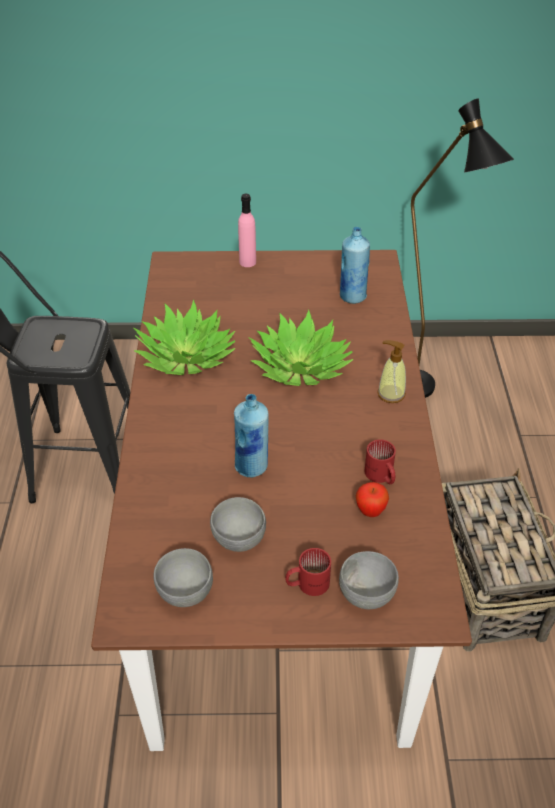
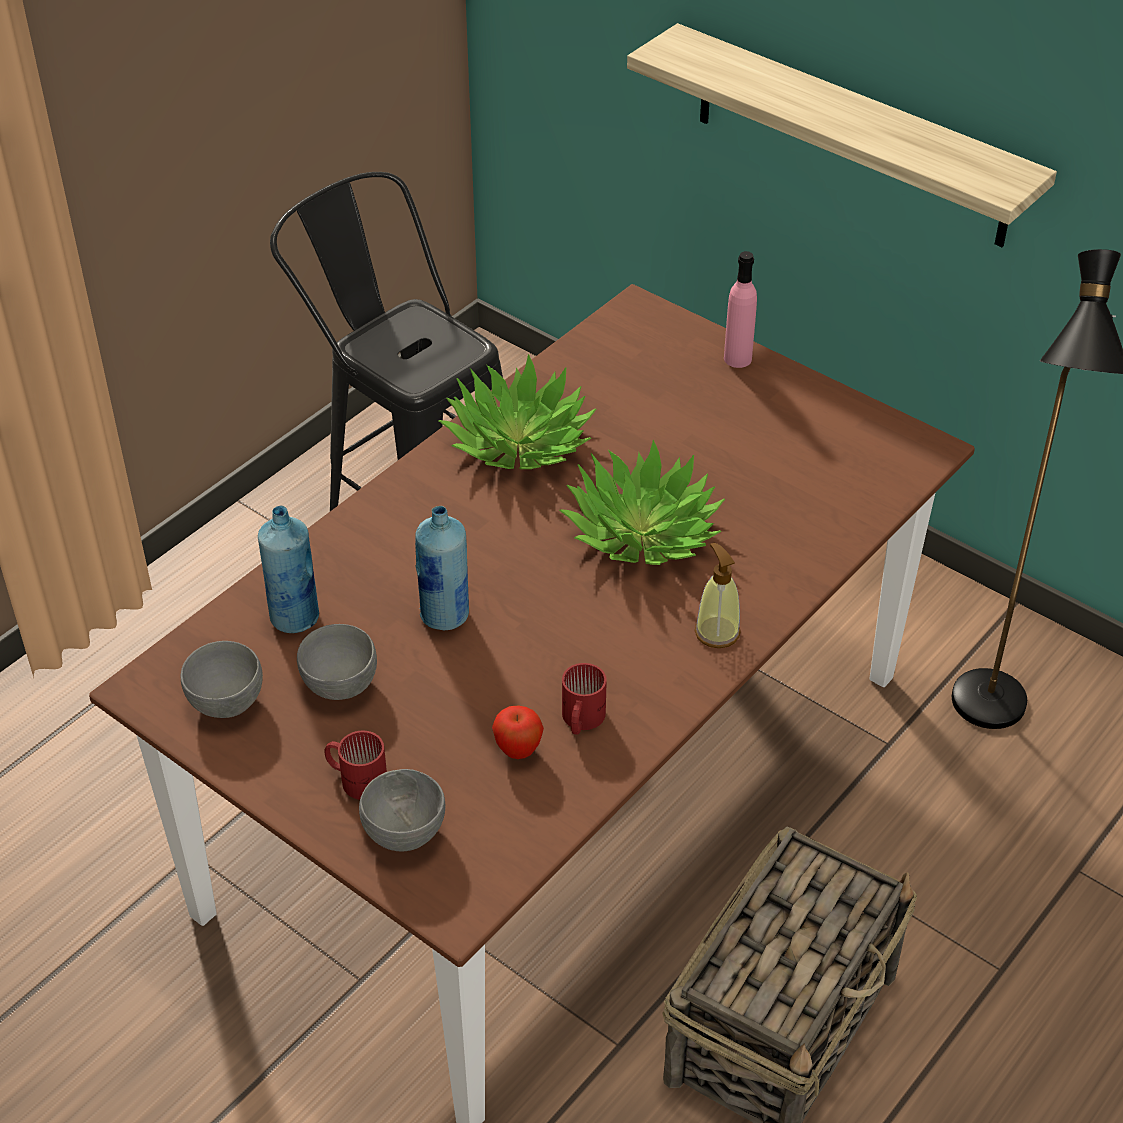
camera: 40 degrees right, 0 degrees up
blue bottle [340,227,370,304] -> blue bottle moved to [258,505,319,633]
none -> shelf [627,23,1057,247]

